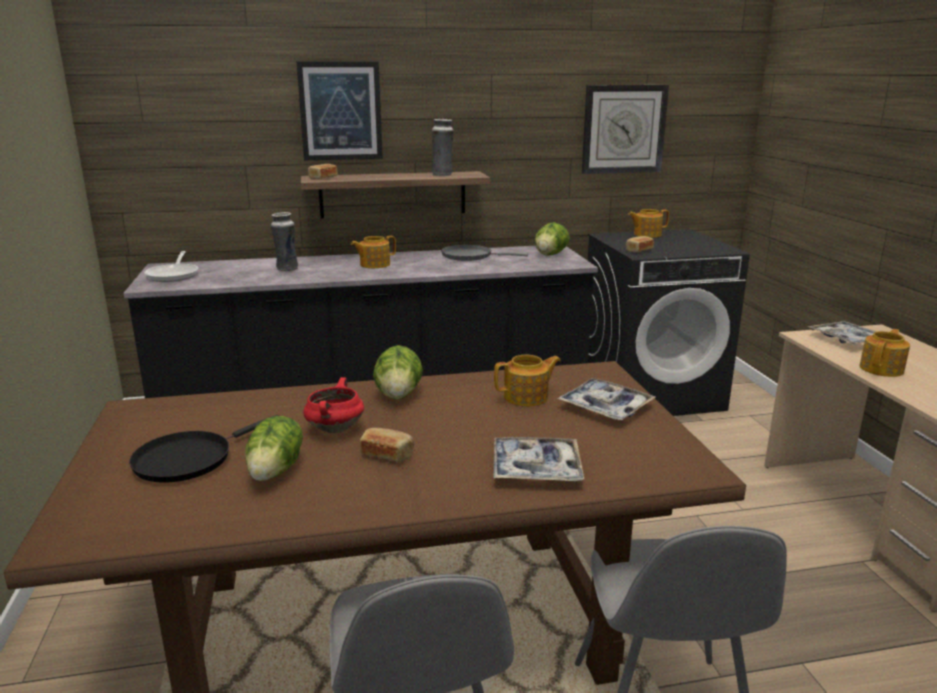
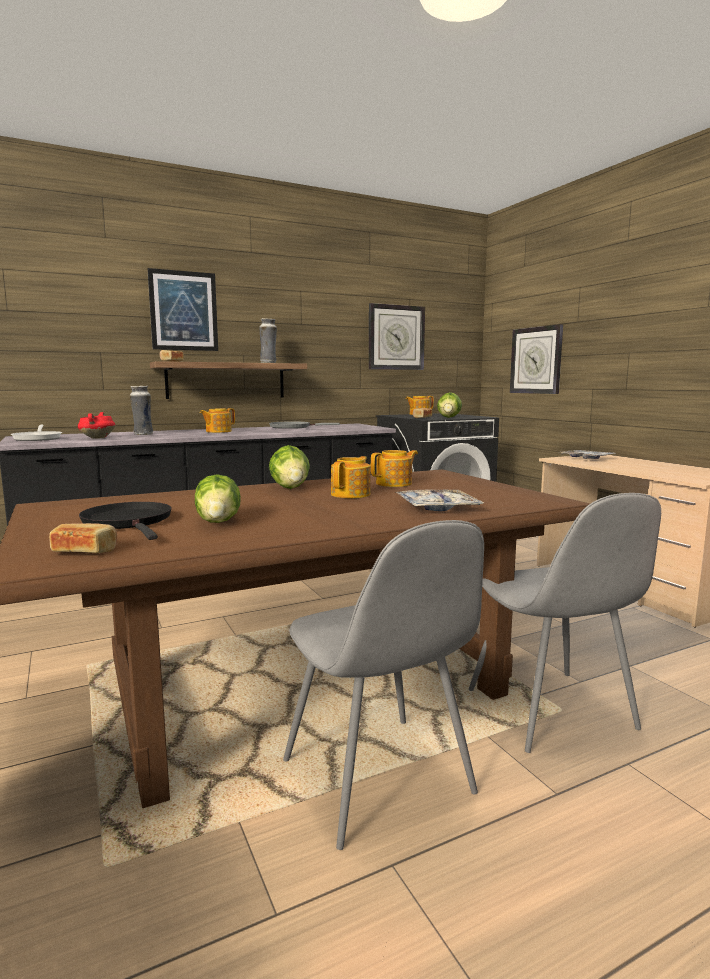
camera: 15 degrees left, 10 degrees down
black frying pan [129,415,279,483] -> black frying pan turned 120 degrees clockwise [79,502,171,540]
red cooking pot [303,377,364,433] -> red cooking pot moved to [78,412,115,439]
bread [360,428,414,462] -> bread moved to [49,523,117,553]
lettuce [535,222,570,256] -> lettuce moved to [437,392,462,418]
tray [557,378,655,420] -> none
teapot [859,329,910,377] -> teapot moved to [331,456,371,498]
none -> wall clock [510,324,563,394]

